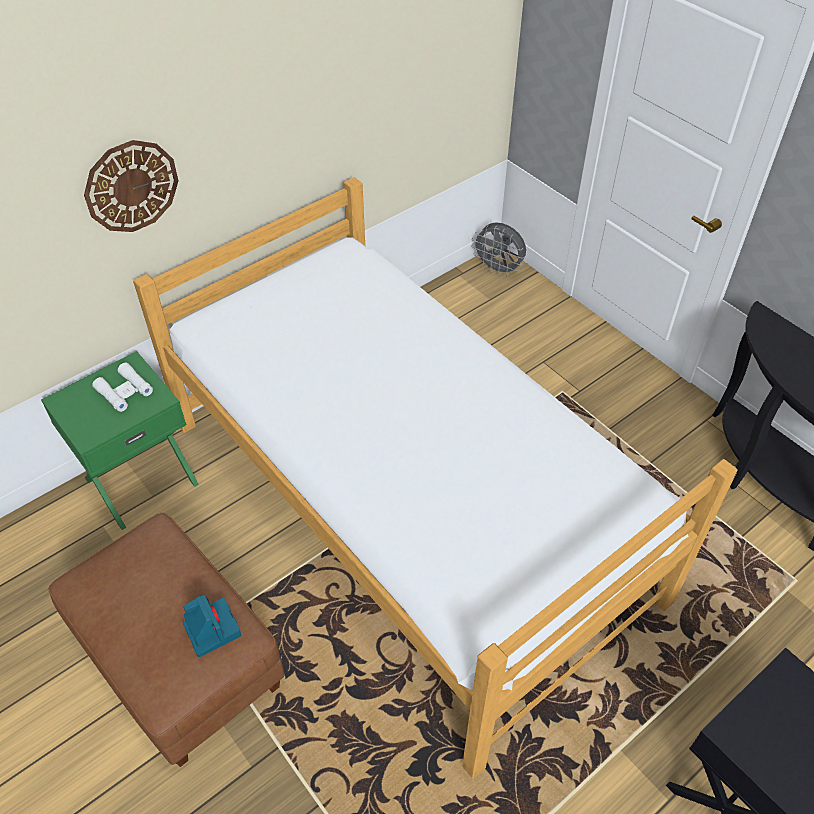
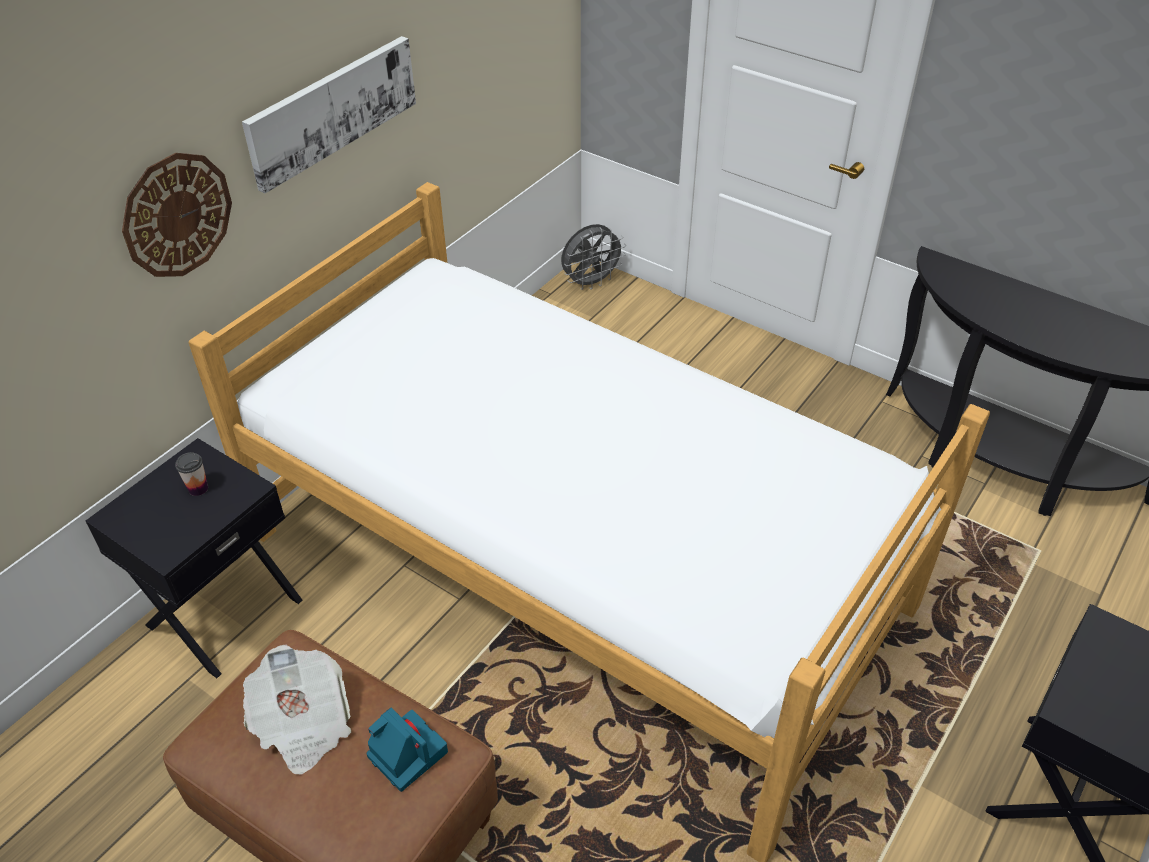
camera: 15 degrees left, 5 degrees down
green nightstand [41,351,199,530] -> black nightstand [86,438,302,678]
white binoculars [93,363,153,412] -> cup [175,452,208,496]
grey fan [471,222,526,276] -> grey fan turned 45 degrees counterclockwise [561,224,626,290]
none -> picture [242,36,416,194]
none -> newspaper [243,645,351,774]

